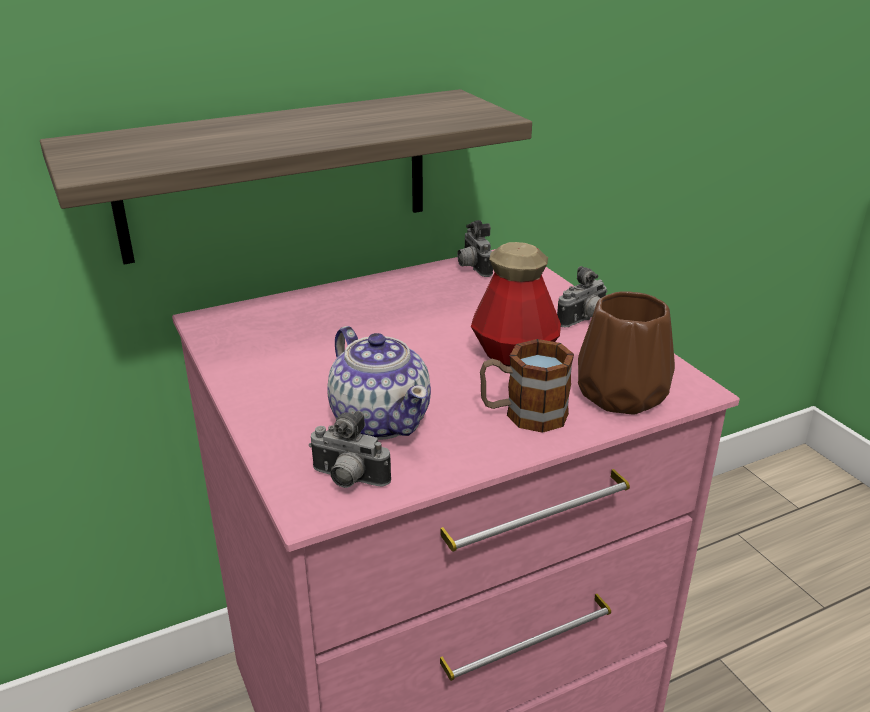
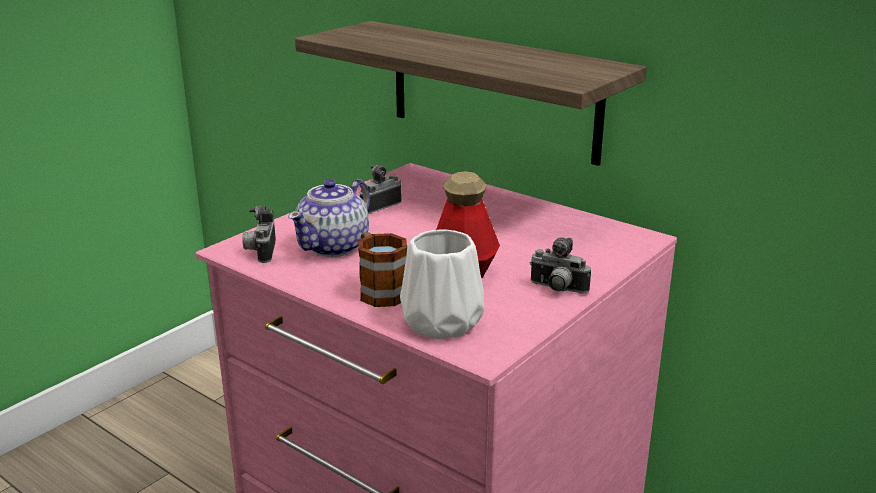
camera: 65 degrees right, 5 degrees down
camera [457,220,493,277] -> camera moved to [360,165,402,214]
brown vase [578,291,675,415] -> white vase [400,229,485,339]

